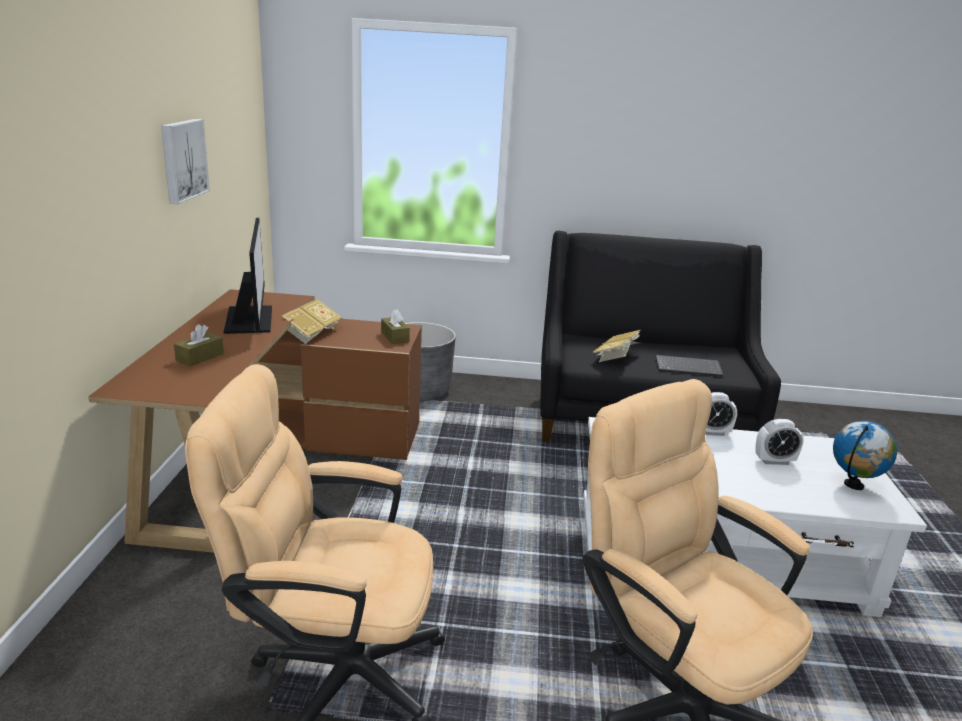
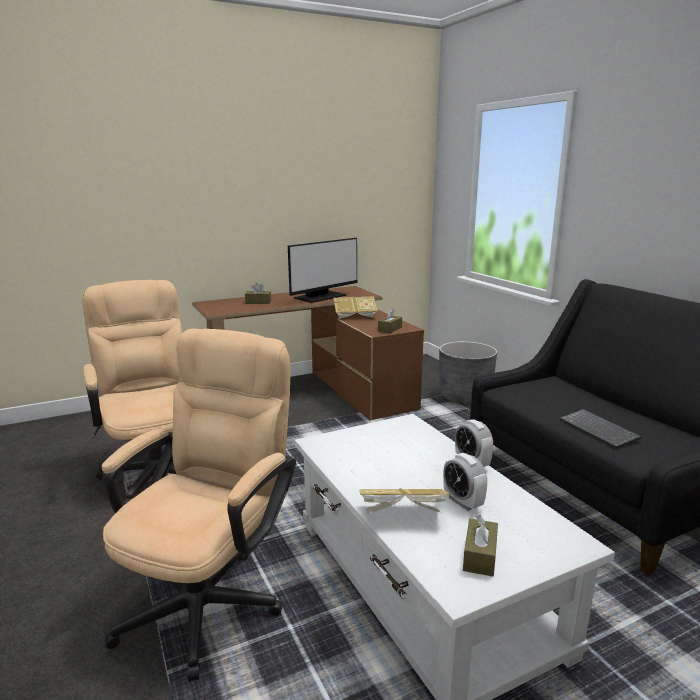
camera: 60 degrees right, 5 degrees down
picture [161,119,210,204] -> none
book [592,330,641,362] -> book moved to [359,488,450,514]
globe [833,421,897,490] -> brown tissue box [463,514,498,577]

